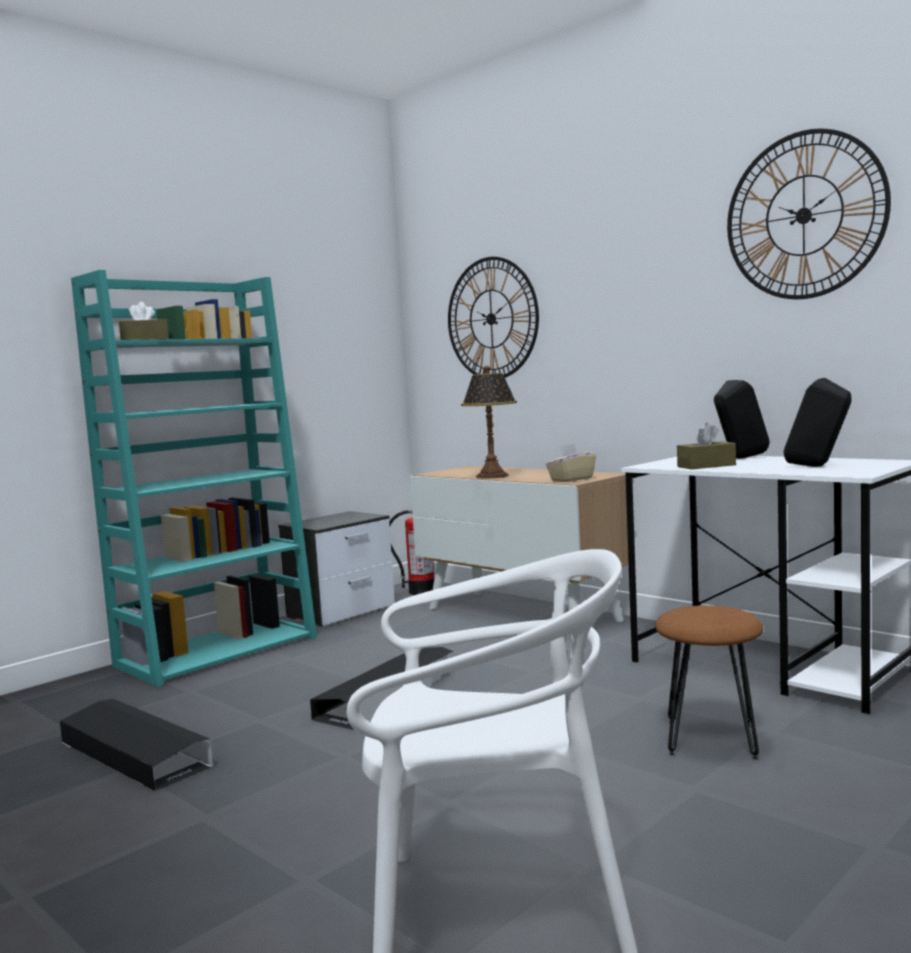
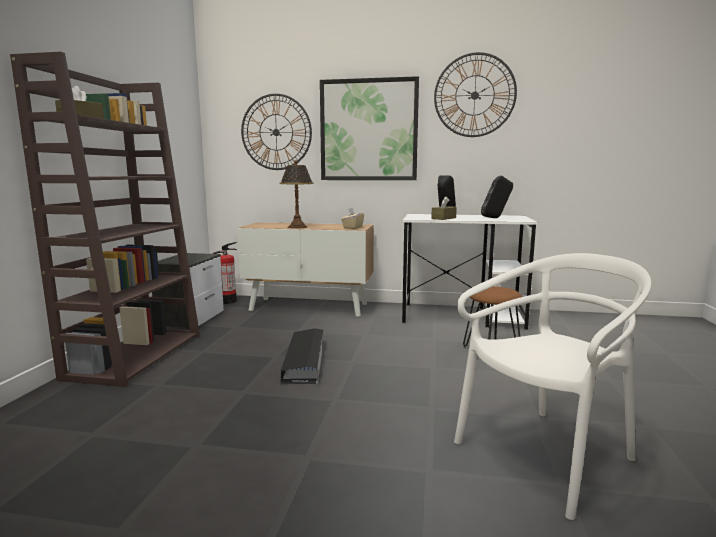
camera: 35 degrees left, 5 degrees up
black storage box [60,699,213,791] -> none
turquoise bookcase [71,270,317,687] -> brown bookcase [10,52,200,387]
none -> picture [320,76,419,180]

